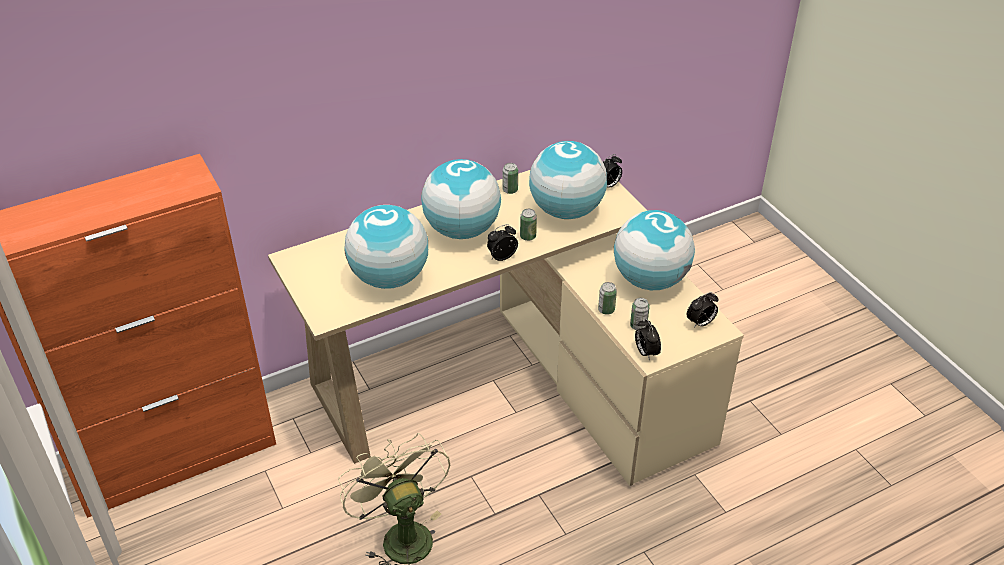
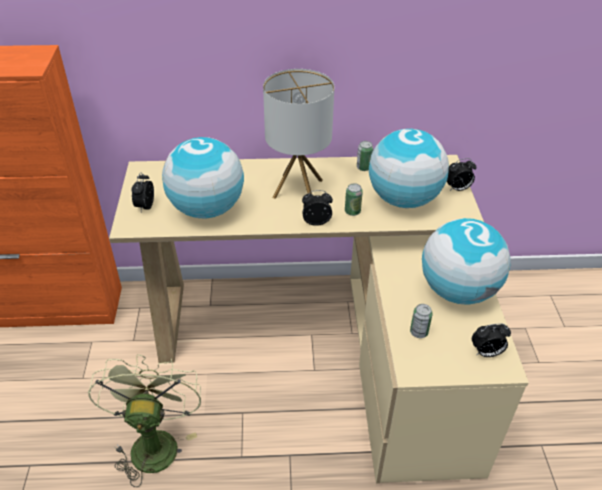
camera: 25 degrees right, 0 degrees up
globe [421,159,501,239] -> table lamp [263,69,334,198]
can [598,282,617,315] -> none
alarm clock [635,319,661,361] -> alarm clock moved to [131,172,154,212]

